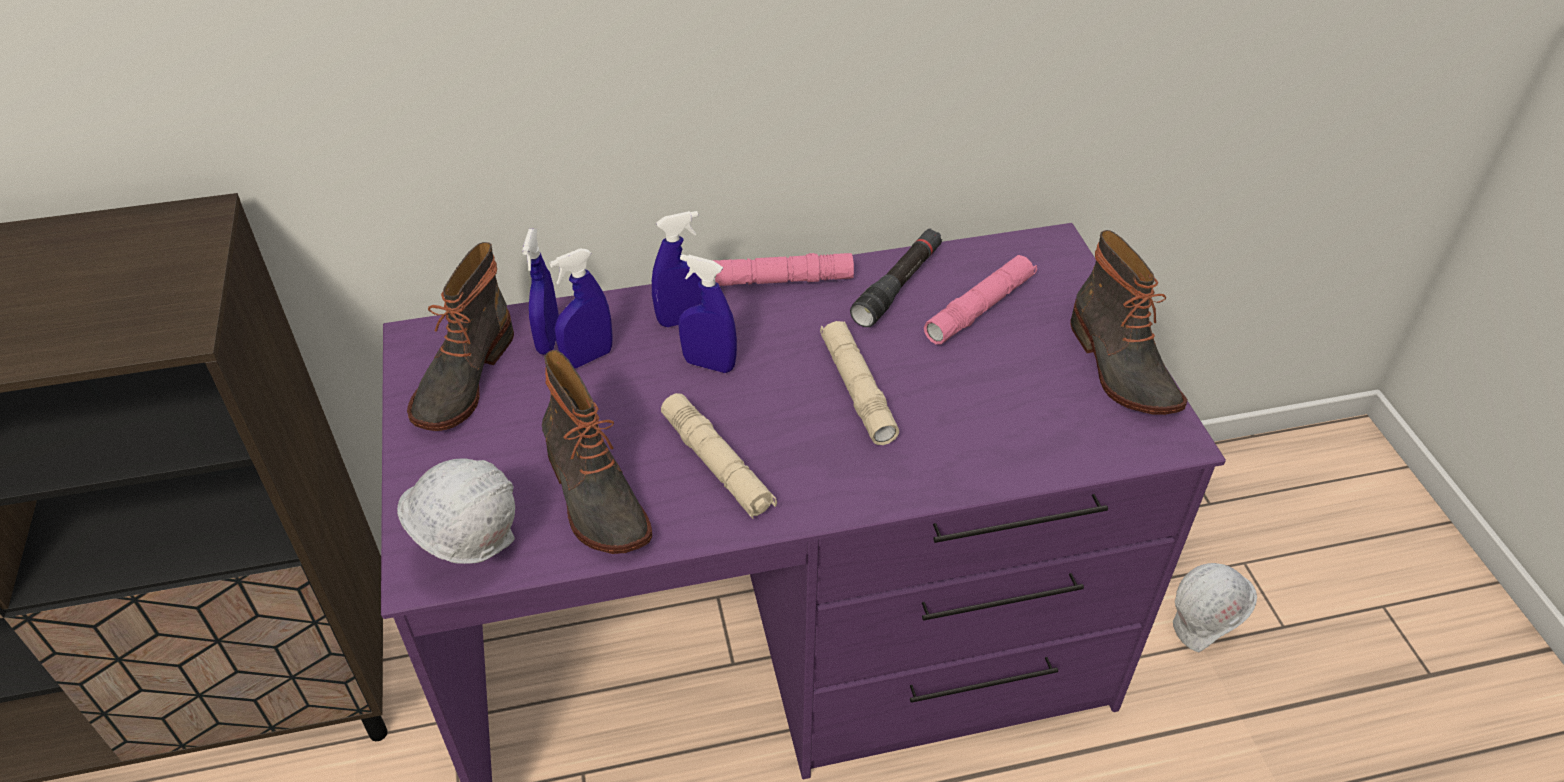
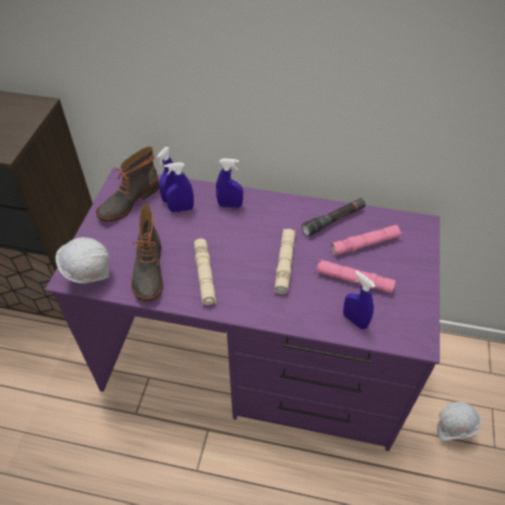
camera: 25 degrees right, 5 degrees up
blue spray bottle [678,254,737,373] -> blue spray bottle moved to [343,271,376,329]
pink flashlight [713,253,854,286] -> pink flashlight moved to [315,259,396,293]
boot [1070,230,1187,415] -> none

